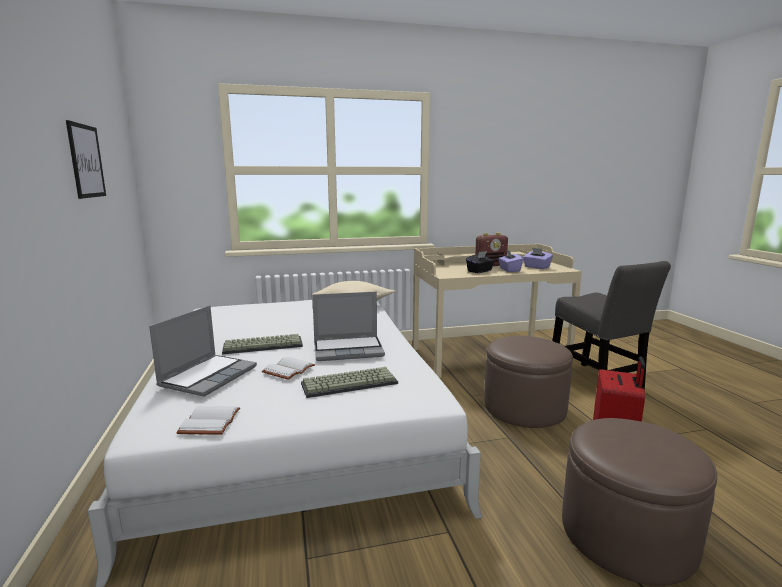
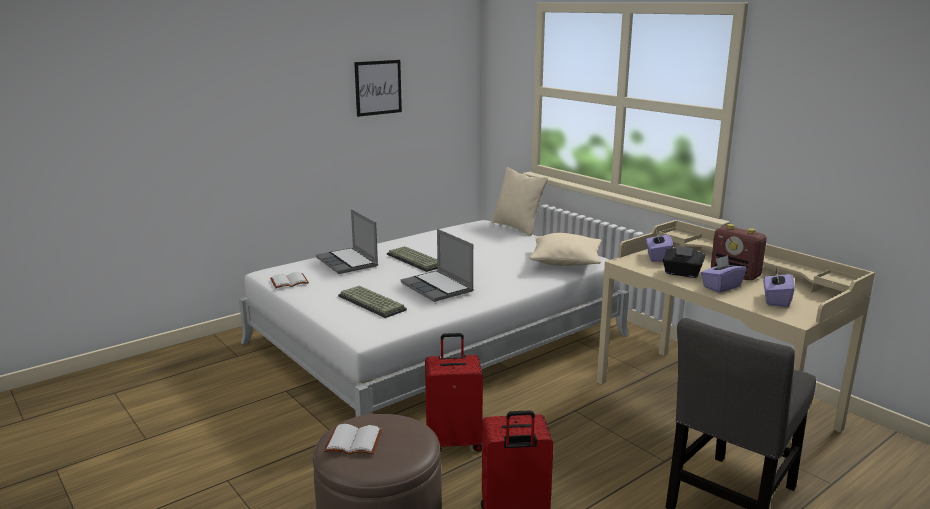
camera: 65 degrees right, 5 degrees up
laptop [149,306,257,397] -> laptop turned 60 degrees clockwise [316,209,378,274]
white book [262,357,315,380] -> white book moved to [324,424,382,455]
brown ottoman [484,336,573,428] -> none
none -> red suitcase [425,333,483,452]
none -> beige pillow [491,167,548,236]
none -> purple tissue box [646,230,673,262]

